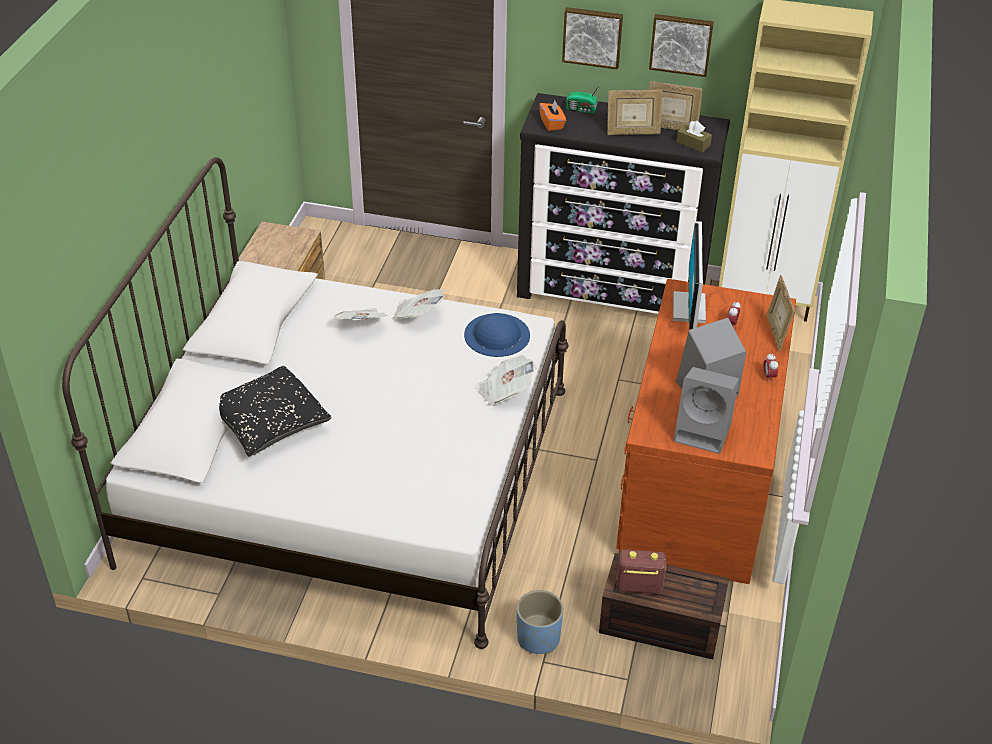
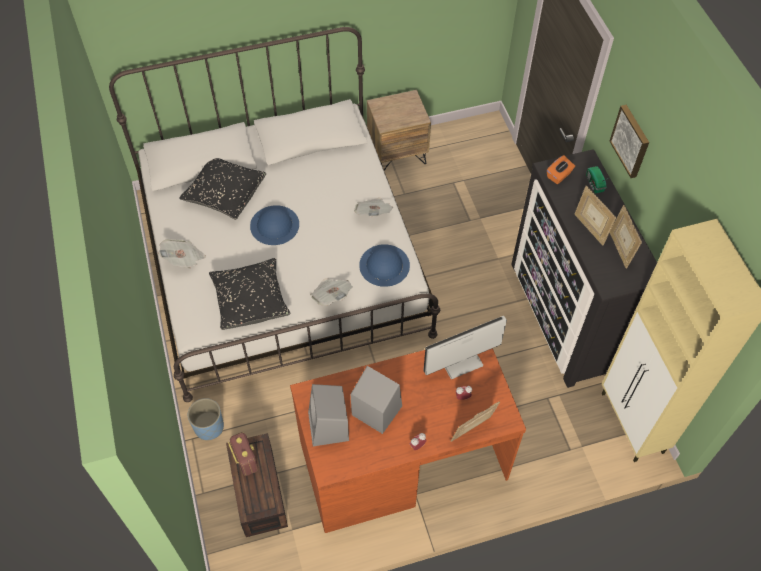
camera: 60 degrees right, 15 degrees up
newspaper [334,308,388,320] -> newspaper moved to [158,239,206,268]
picture [649,14,714,77] -> none
brown tissue box [676,121,712,152] -> none
none -> black pillow [209,258,290,330]
none -> blue hat [250,205,299,245]

